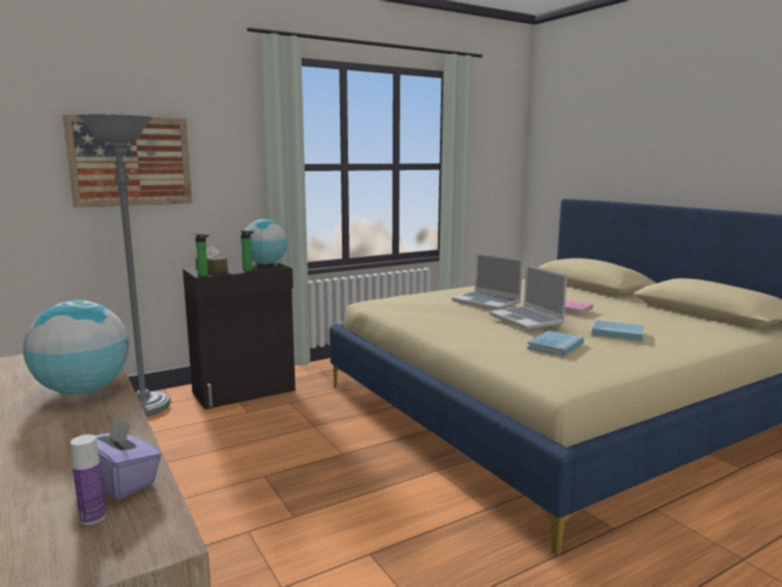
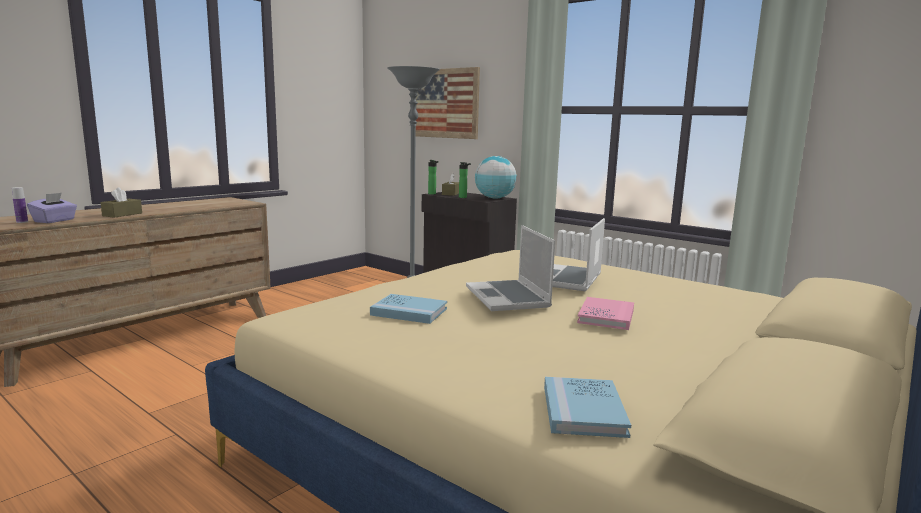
camera: 70 degrees right, 0 degrees up
globe [23,300,129,394] -> none
laptop [489,265,567,330] -> laptop turned 60 degrees counterclockwise [466,225,555,311]
blue book [592,320,644,341] -> blue book moved to [544,377,631,438]
none -> brown tissue box [100,187,142,218]

